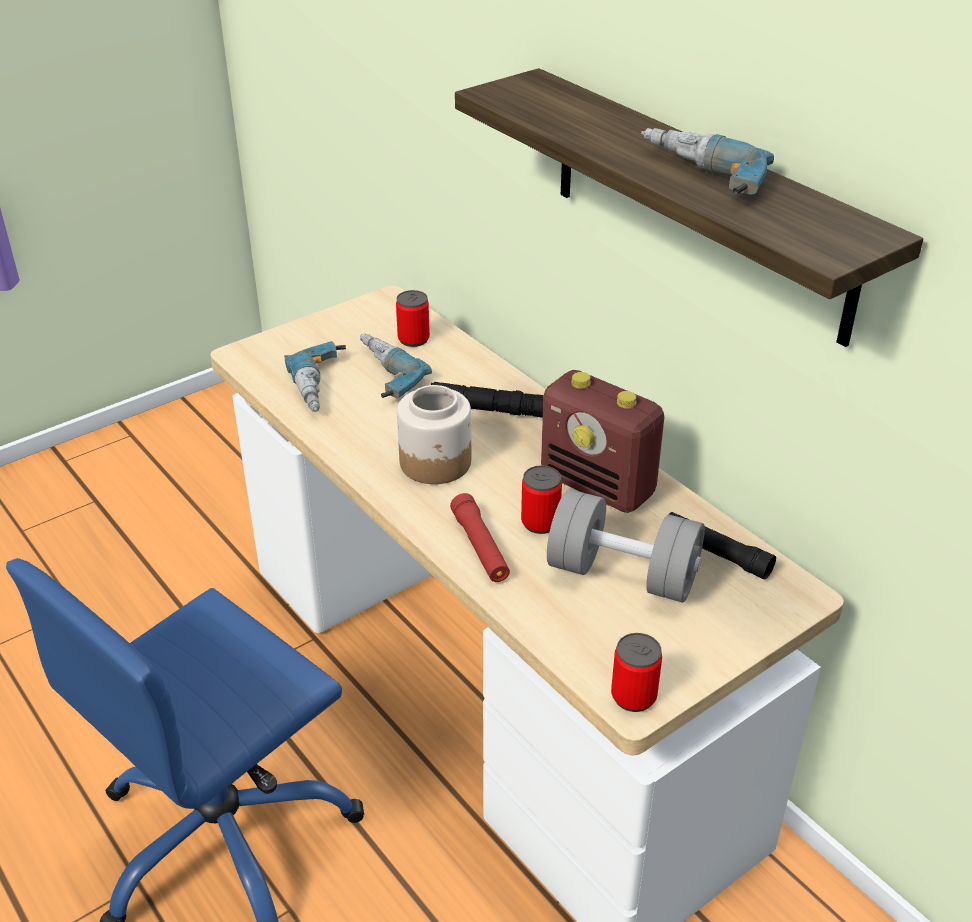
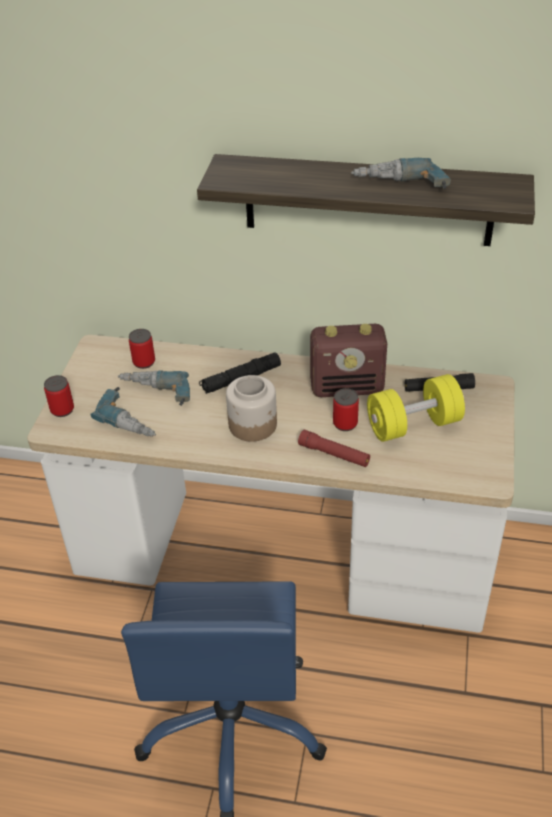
camera: 40 degrees left, 5 degrees up
grey dumbbell [547,489,705,603] -> yellow dumbbell [367,374,465,442]
can [611,633,662,712] -> can moved to [44,375,74,417]

